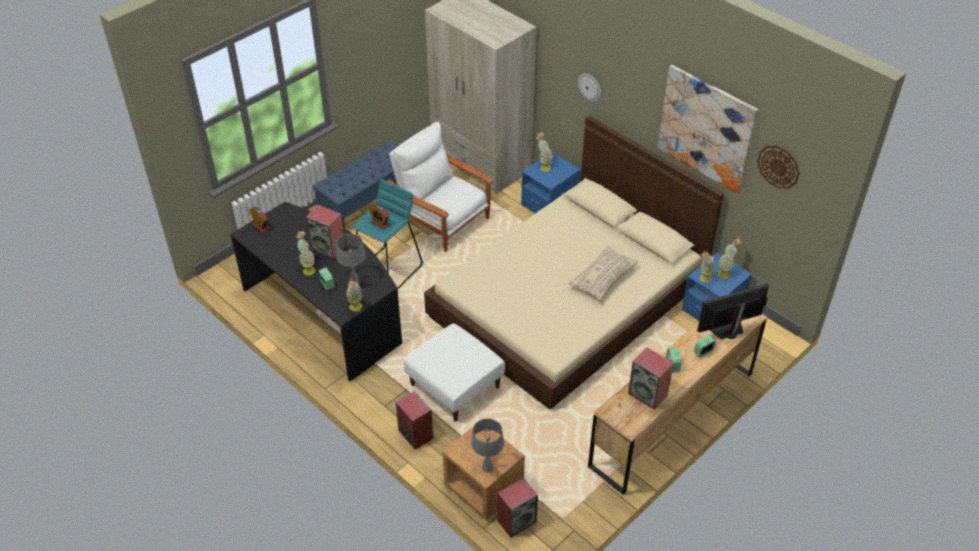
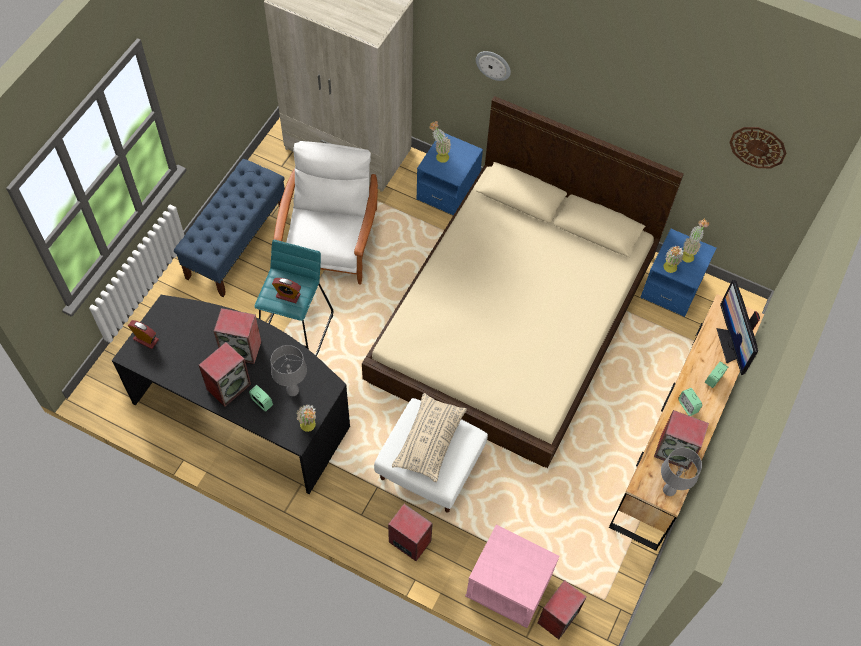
camera: 20 degrees left, 15 degrees up
potted plant [296,231,315,276] -> speaker [199,342,251,407]
white armchair [387,122,493,252] -> white armchair turned 75 degrees clockwise [273,141,378,285]
brown nightstand [442,426,525,520] -> pink nightstand [465,525,559,628]
grey table lamp [471,418,504,472] -> grey table lamp moved to [661,448,702,496]
beige pillow [568,246,638,301] -> beige pillow moved to [392,393,467,482]
picture [658,65,758,194] -> none
monitor [697,283,769,339] -> monitor turned 60 degrees counterclockwise [717,280,760,375]

